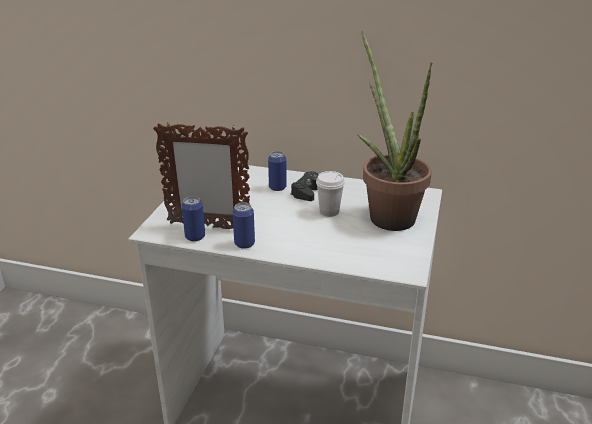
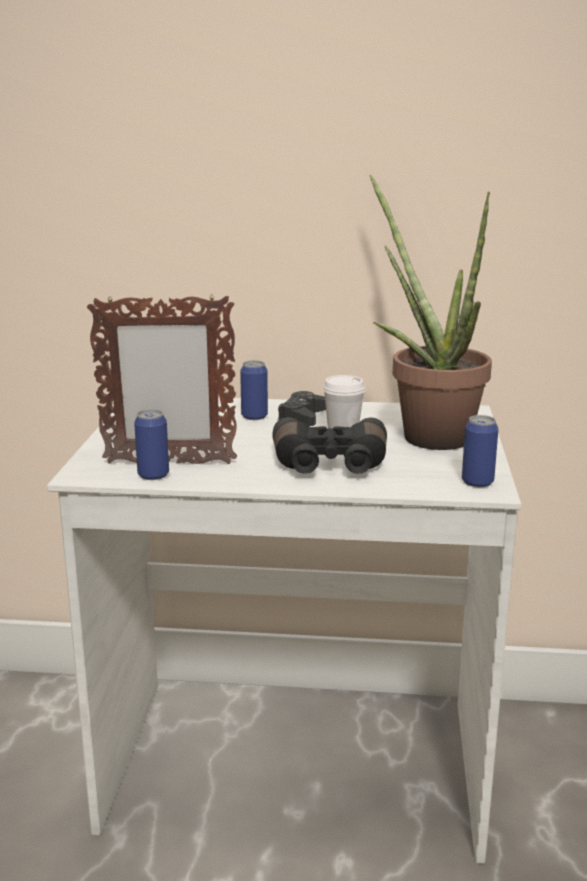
camera: 10 degrees left, 10 degrees down
can [233,203,255,249] -> can moved to [462,415,498,487]
none -> black binoculars [272,417,387,474]

